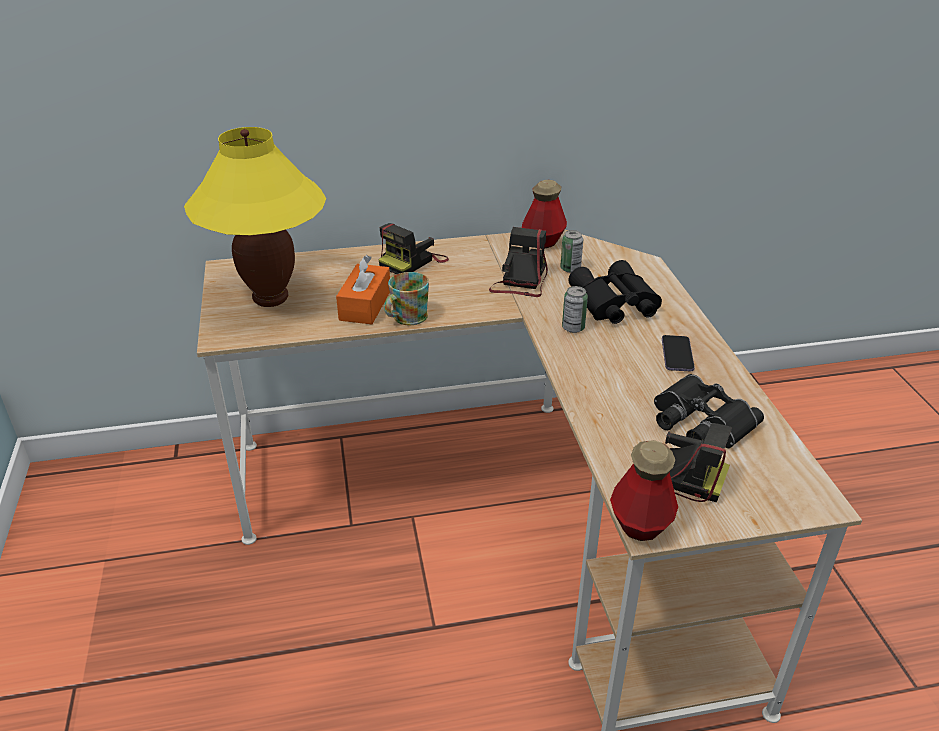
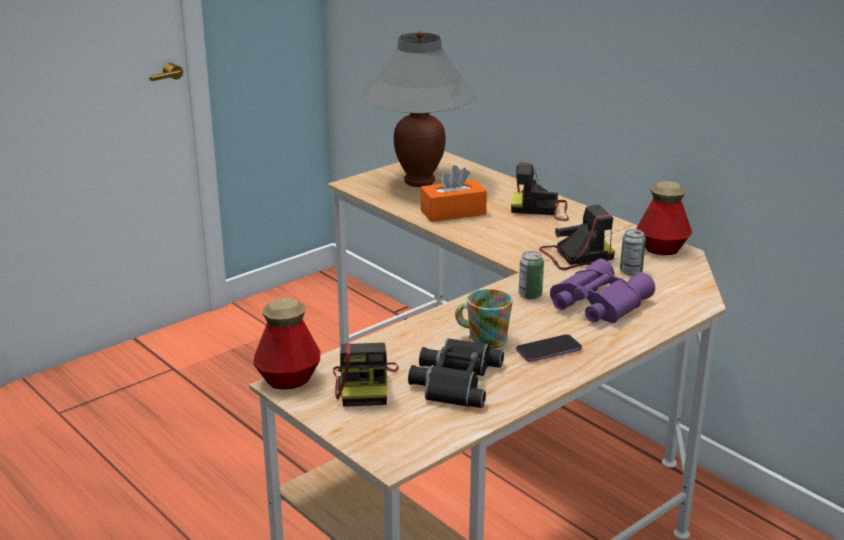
camera: 60 degrees right, 10 degrees down
yellow table lamp [184,127,326,307] -> grey table lamp [363,32,476,187]
mug [384,272,429,325] -> mug moved to [455,289,513,349]
black binoculars [568,260,662,324] -> purple binoculars [550,259,655,323]

